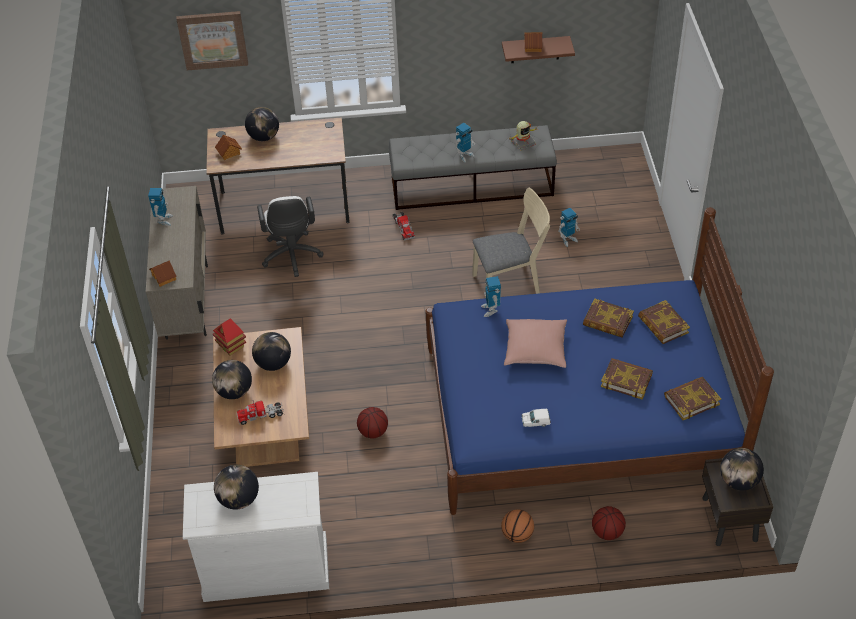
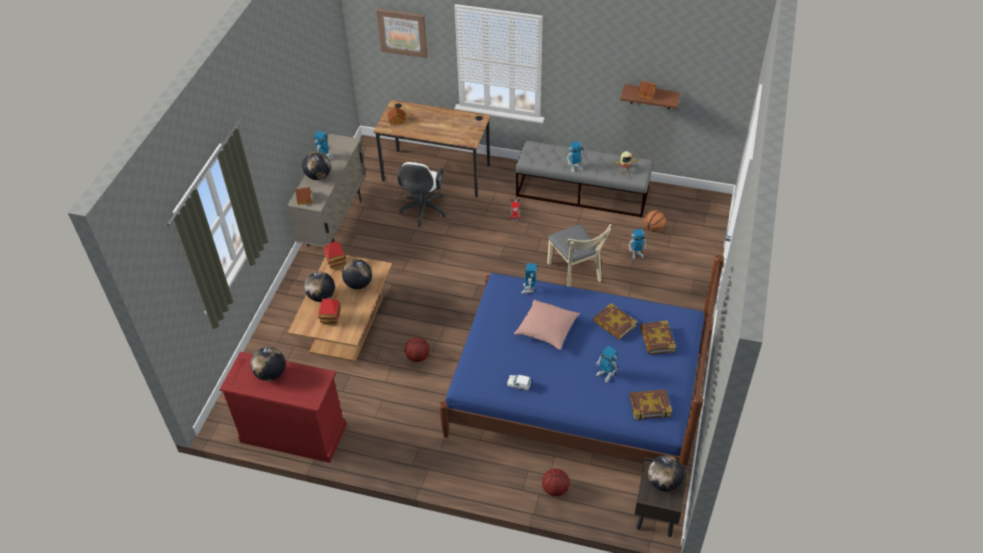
camera: 20 degrees right, 0 degrees up
white dresser [183,472,329,602] -> red dresser [220,352,347,463]
toy truck [237,401,284,425] -> toy house [318,299,341,325]
globe [245,107,279,141] -> globe moved to [302,152,331,180]
beige chair [472,188,550,298] -> beige chair turned 60 degrees clockwise [547,224,611,287]
basketball [501,509,534,543] -> basketball moved to [644,210,666,232]
book [601,358,653,400] -> toy robot [596,346,617,383]

